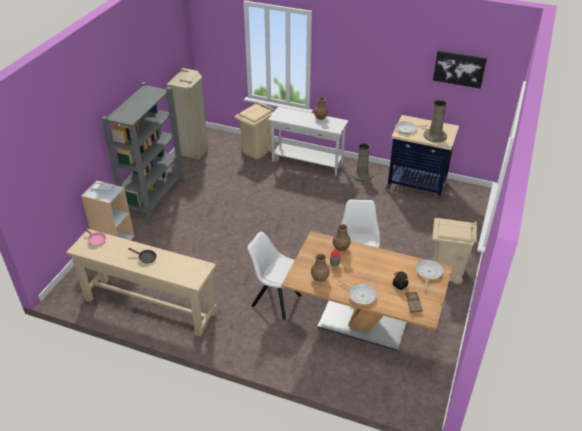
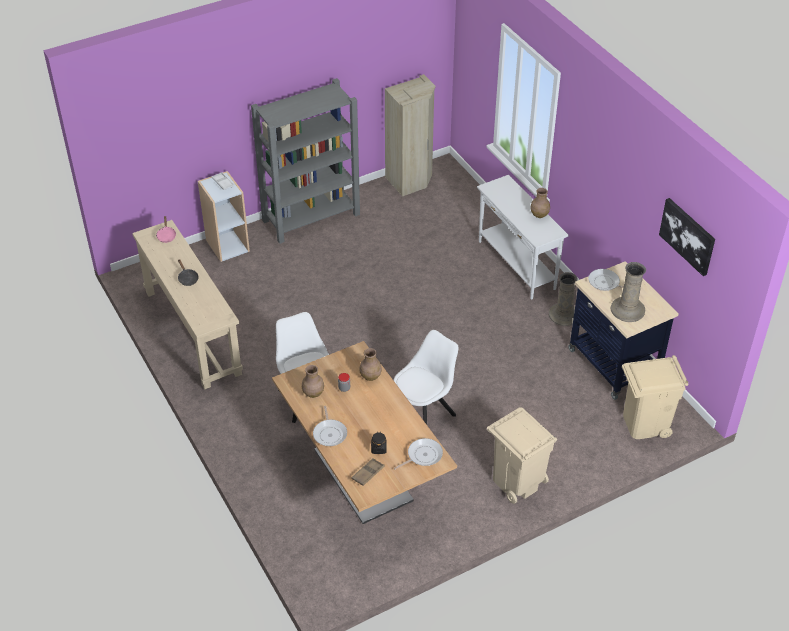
camera: 40 degrees right, 5 degrees up
beige trash can [235,102,275,159] -> beige trash can moved to [622,355,688,439]

